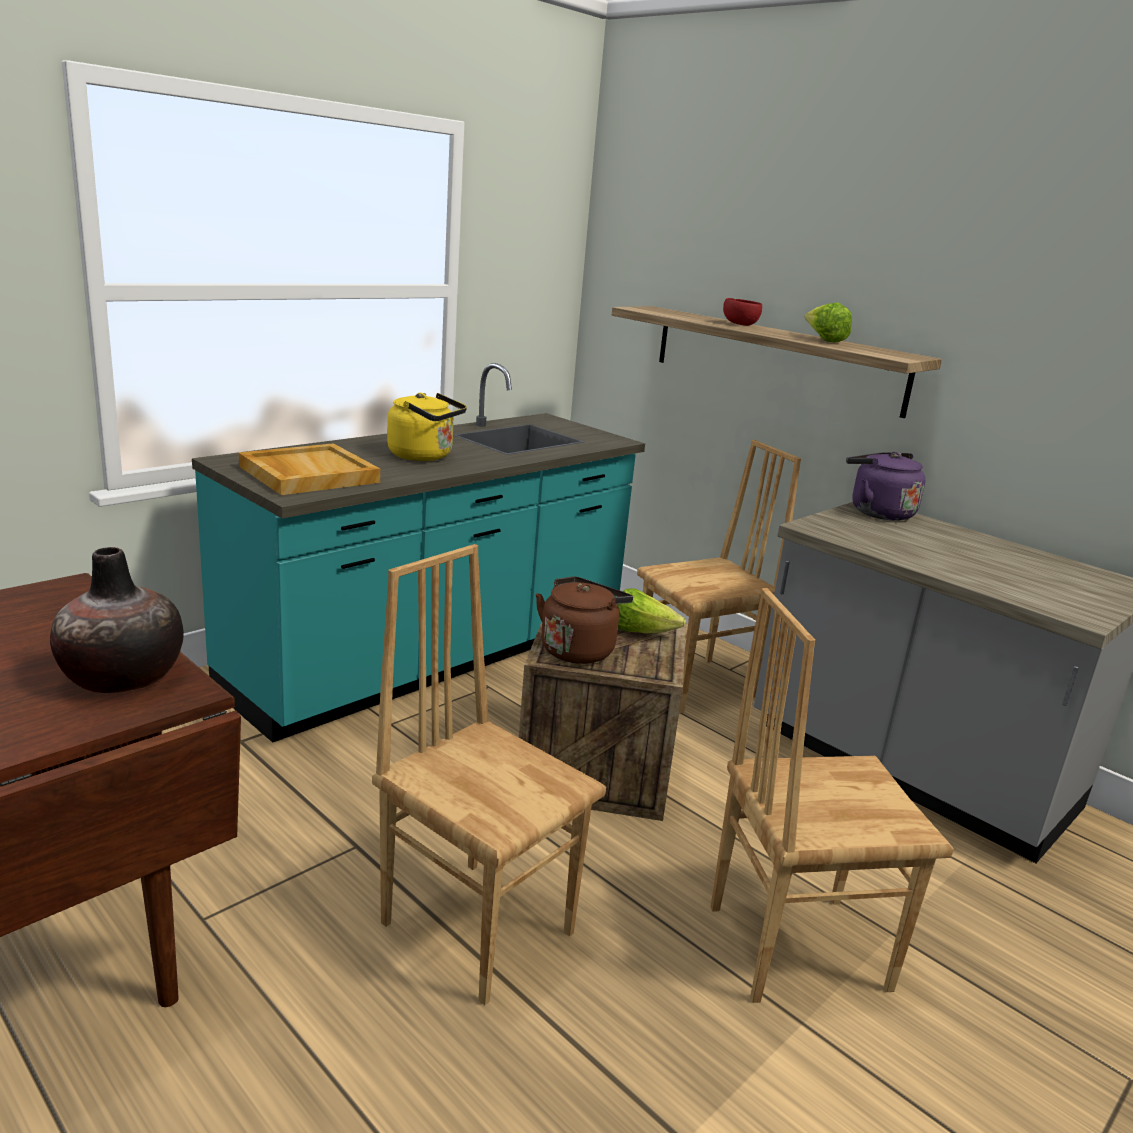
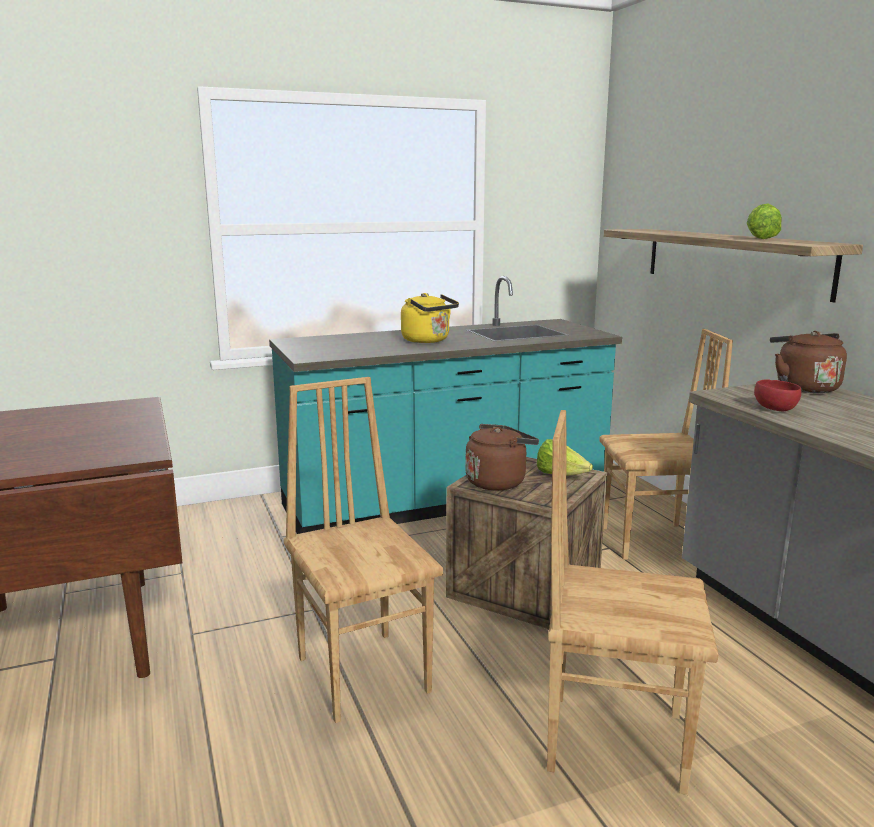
camera: 25 degrees right, 5 degrees down
vase [50,547,184,693] -> none
beige tray [238,443,380,495] -> none
red bowl [723,298,762,326] -> red bowl moved to [754,379,801,412]
purple kettle [846,452,925,521] -> brown kettle [770,331,847,393]

